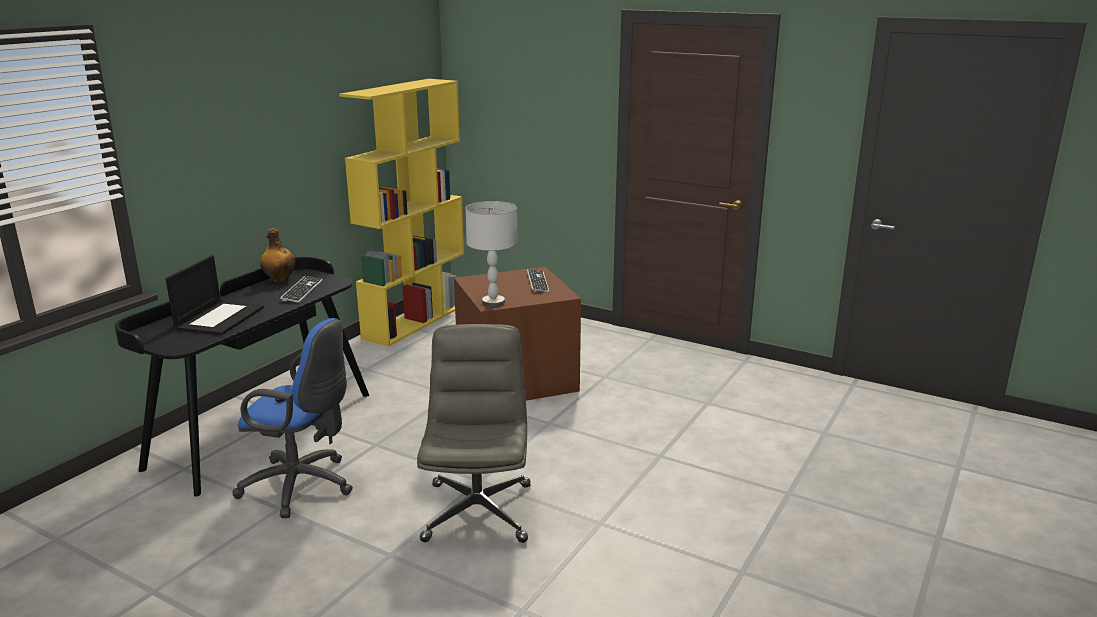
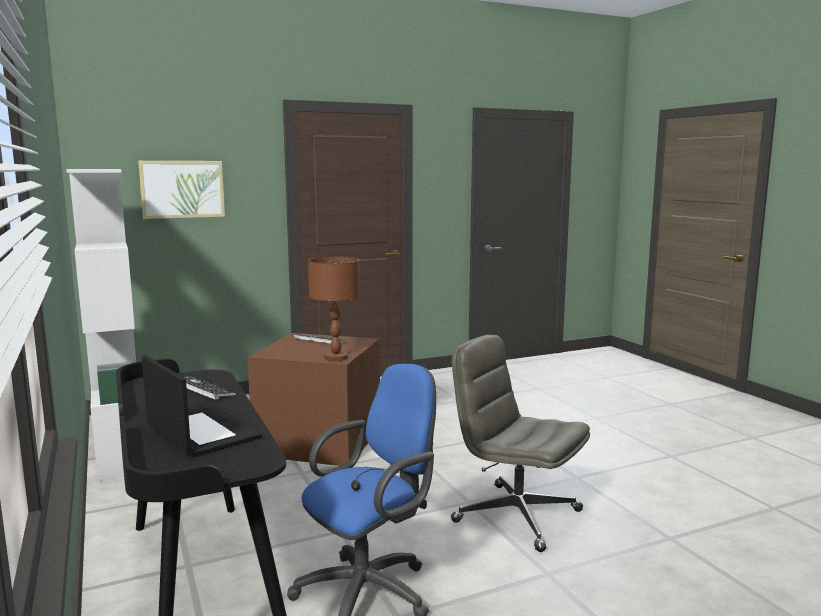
camera: 55 degrees left, 10 degrees down
bottle [260,228,295,283] -> none
yellow bookcase [339,79,464,347] -> white bookcase [66,169,136,481]
grey table lamp [465,201,517,307] -> brown table lamp [308,257,360,361]
none -> picture [138,161,225,219]

